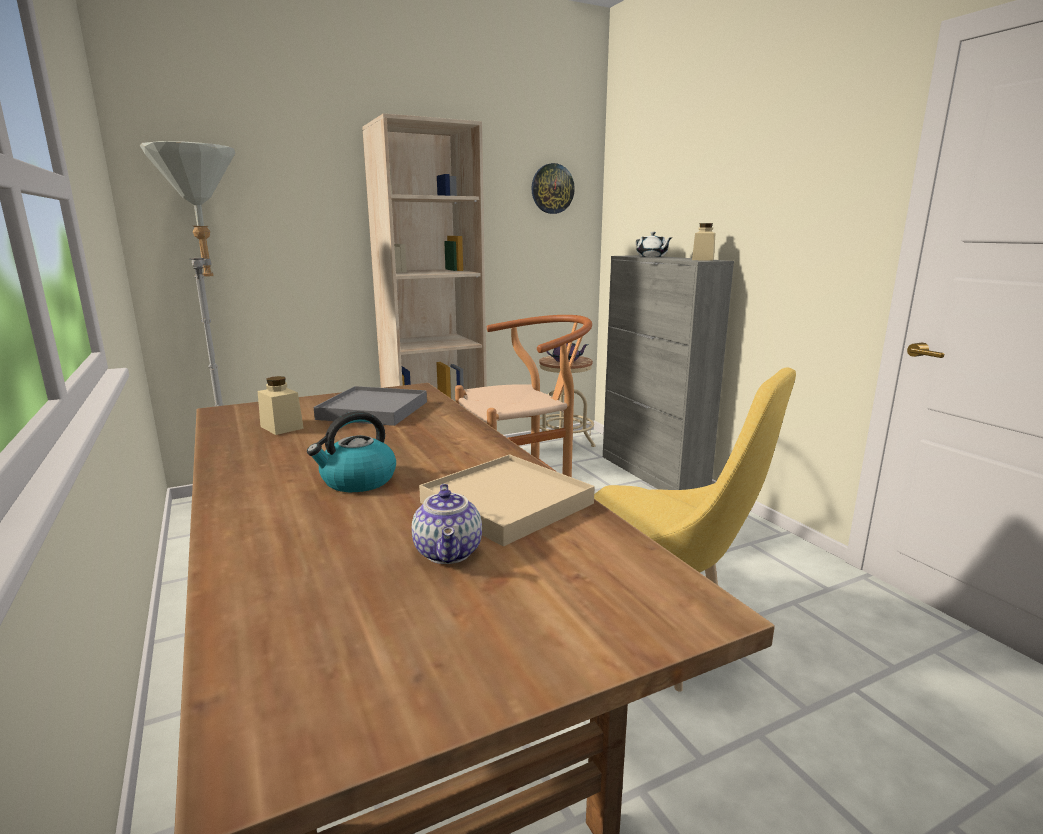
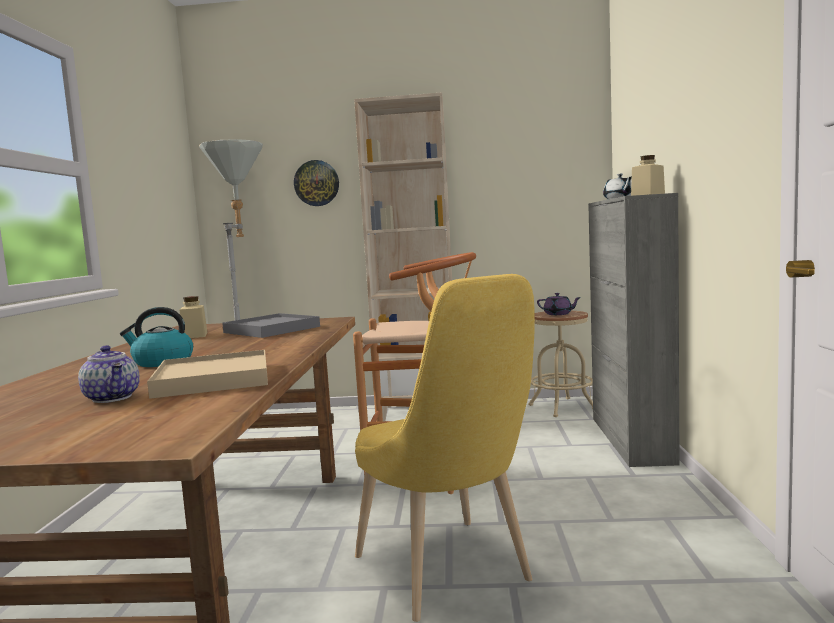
camera: 30 degrees right, 10 degrees down
teapot [412,484,482,564] -> teapot turned 60 degrees counterclockwise [78,345,140,403]
wall clock [531,163,575,214] -> wall clock moved to [294,160,339,206]

